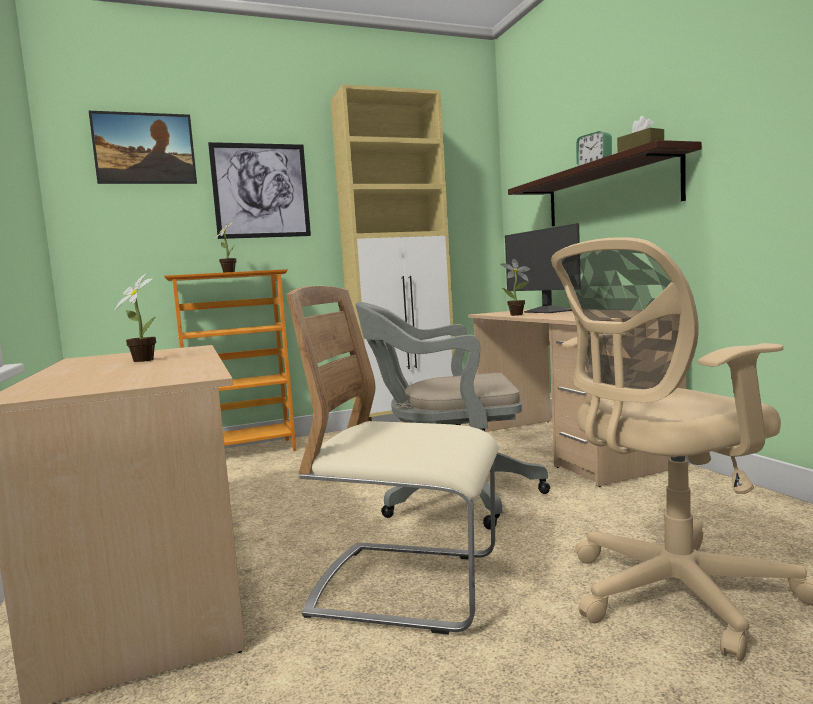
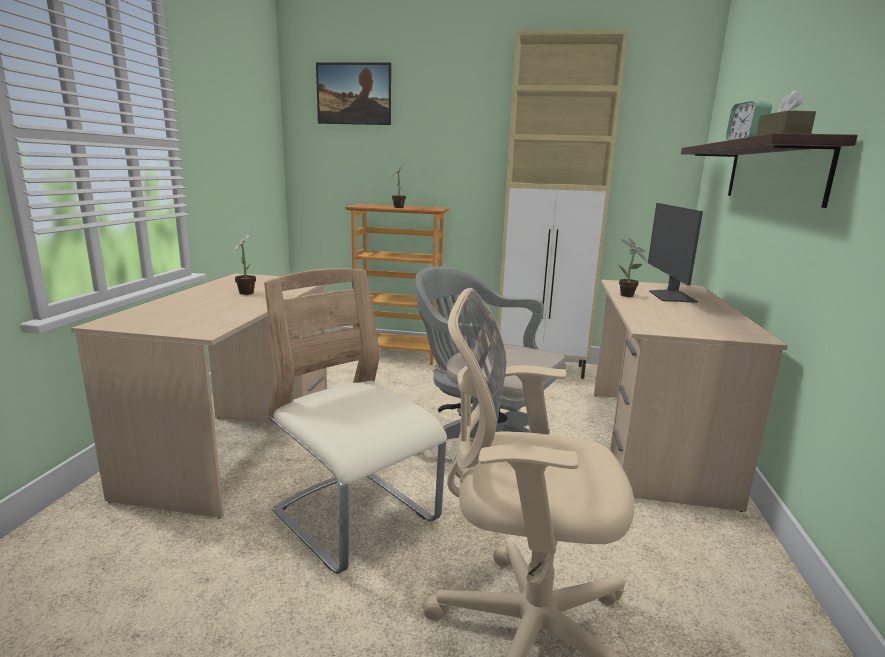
camera: 30 degrees right, 10 degrees up
picture [208,142,311,239] -> none

